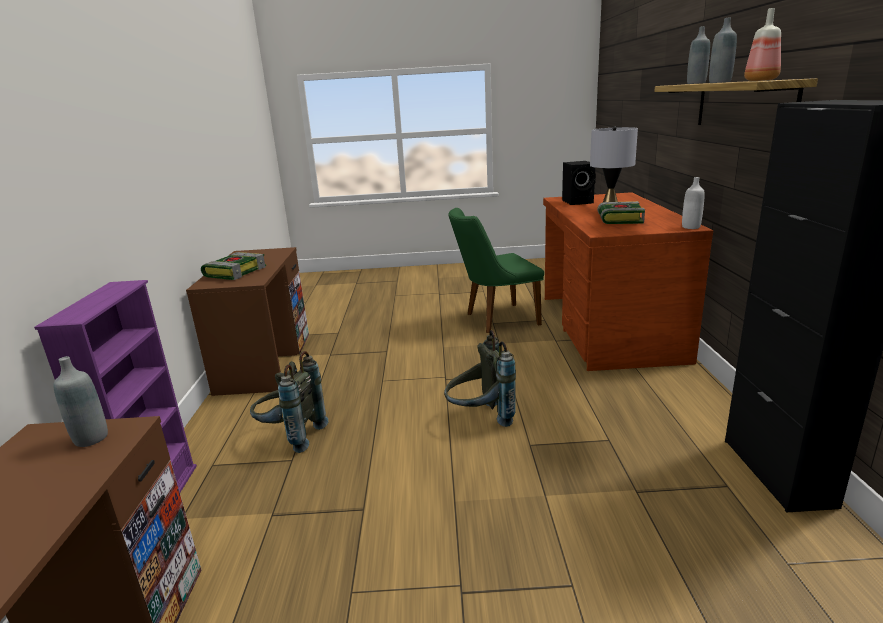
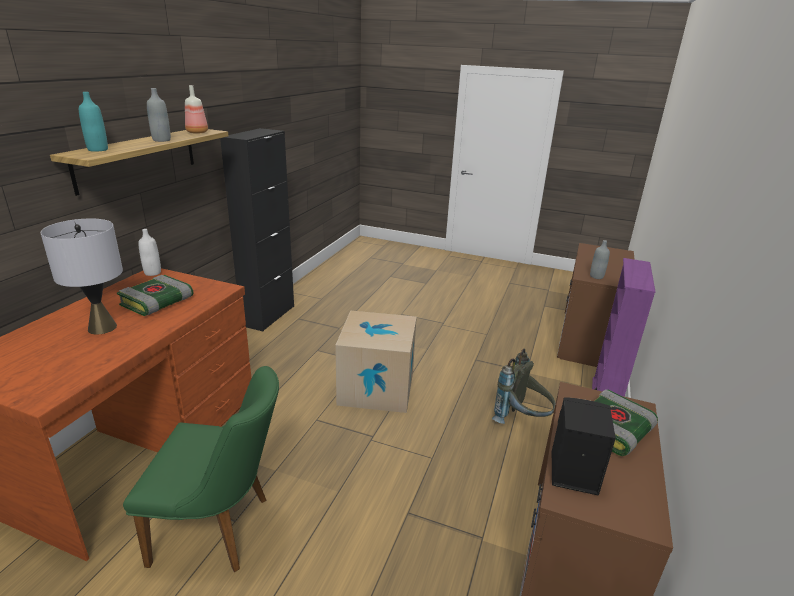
camera: 160 degrees left, 5 degrees up
grey backpack [444,330,516,427] -> cardboard box [335,311,417,413]
black speaker [562,161,596,205] -> black speaker moved to [551,397,616,496]
grey bottle [687,26,710,84] -> turquoise bottle [79,92,108,152]

